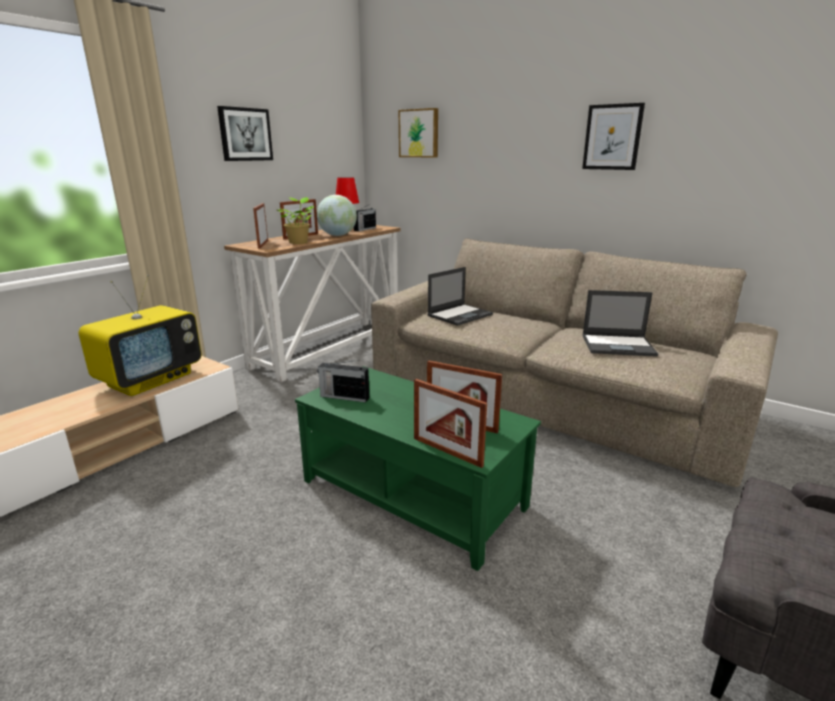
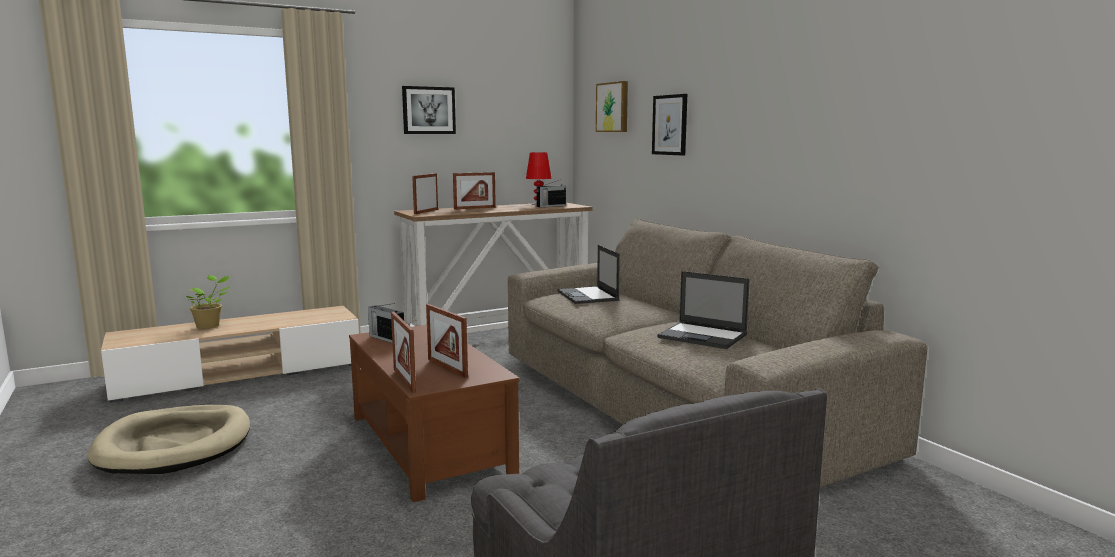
camera: 25 degrees right, 10 degrees down
television [78,275,202,396] -> none
potted plant [277,197,314,244] -> potted plant moved to [186,275,230,329]
green coffee table [295,366,541,571] -> brown coffee table [349,325,520,502]
globe [317,195,357,236] -> none
laptop [427,267,493,326] -> laptop turned 90 degrees clockwise [558,245,620,304]
picture [582,103,645,170] -> picture moved to [652,94,687,156]
none -> beige dog bed [88,405,250,474]

